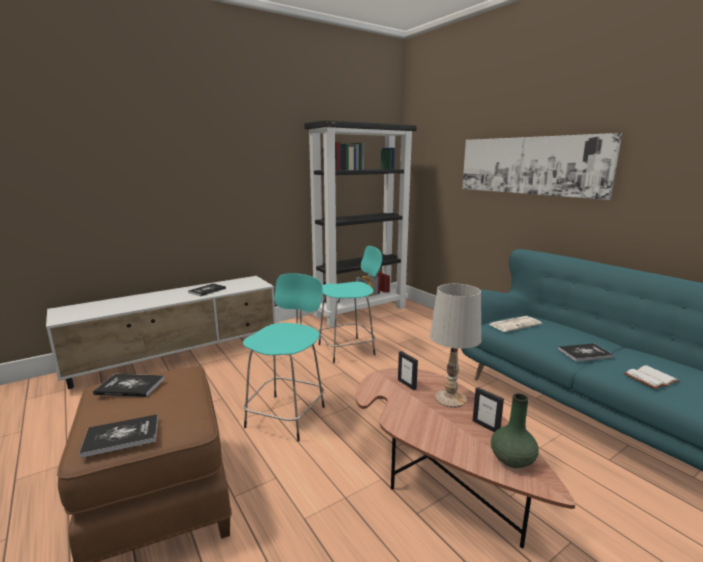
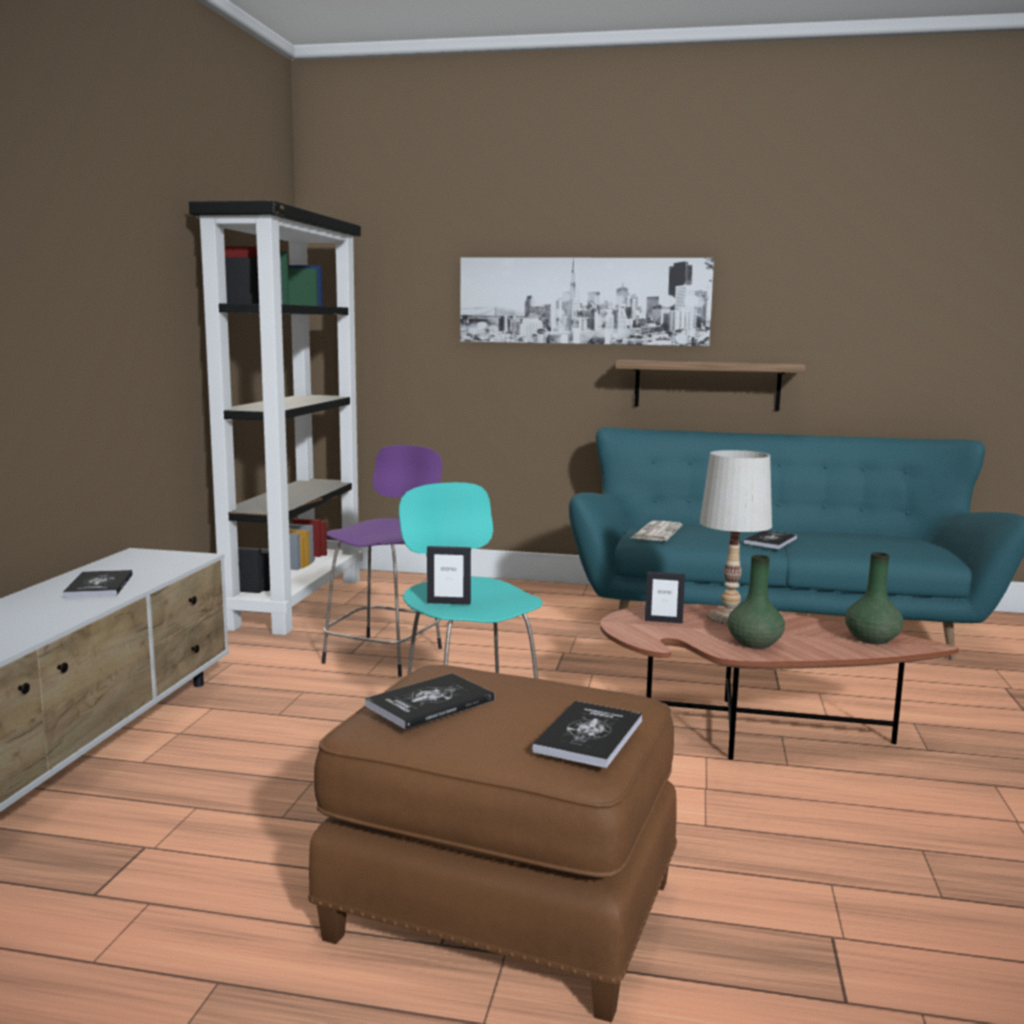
camera: 45 degrees left, 5 degrees down
turquoise stool [318,246,382,363] -> purple stool [322,445,442,677]
picture frame [473,387,504,432] -> picture frame moved to [427,546,471,604]
white book [624,366,680,389] -> none
none -> shelf [615,360,805,411]
none -> green vase [727,555,785,649]

